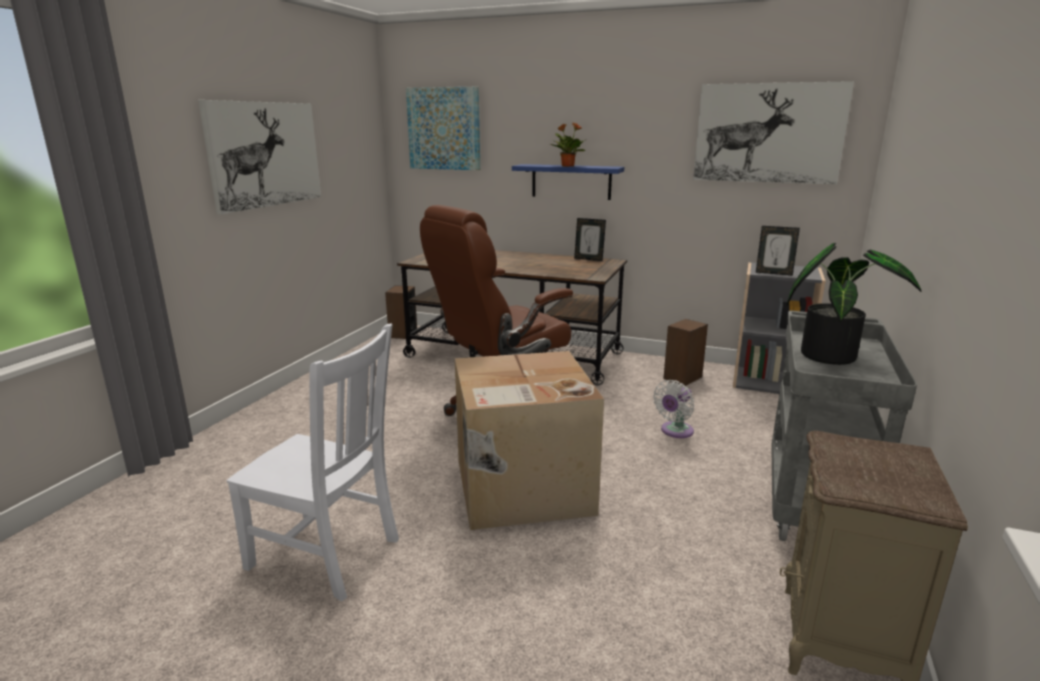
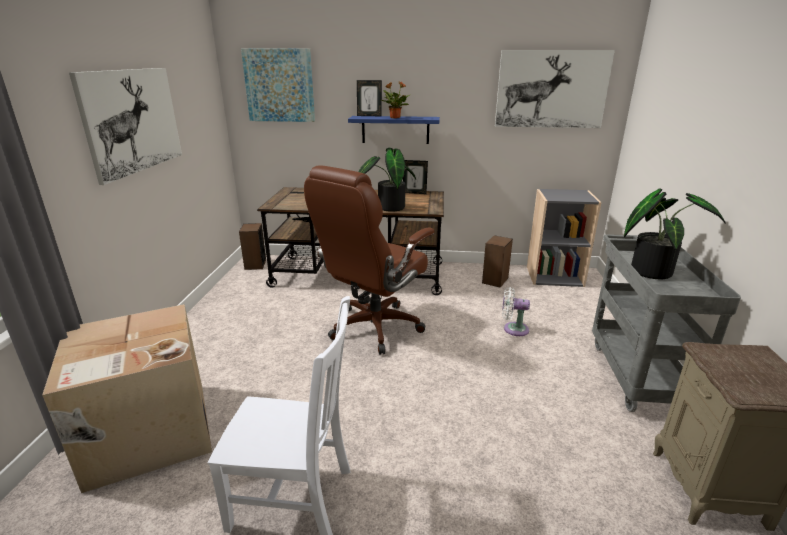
camera: 15 degrees left, 5 degrees up
cardboard box [455,351,604,530] -> cardboard box moved to [42,304,212,493]
white fan [653,380,694,438] -> white fan turned 75 degrees clockwise [502,287,530,336]
picture frame [756,226,800,276] -> picture frame moved to [357,80,382,116]
none -> potted plant [359,148,416,212]

